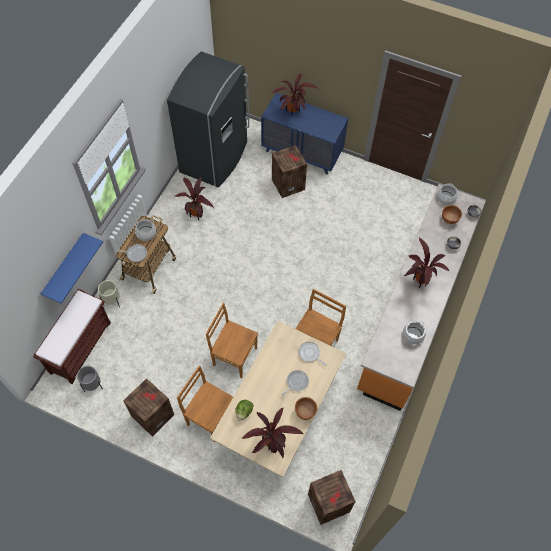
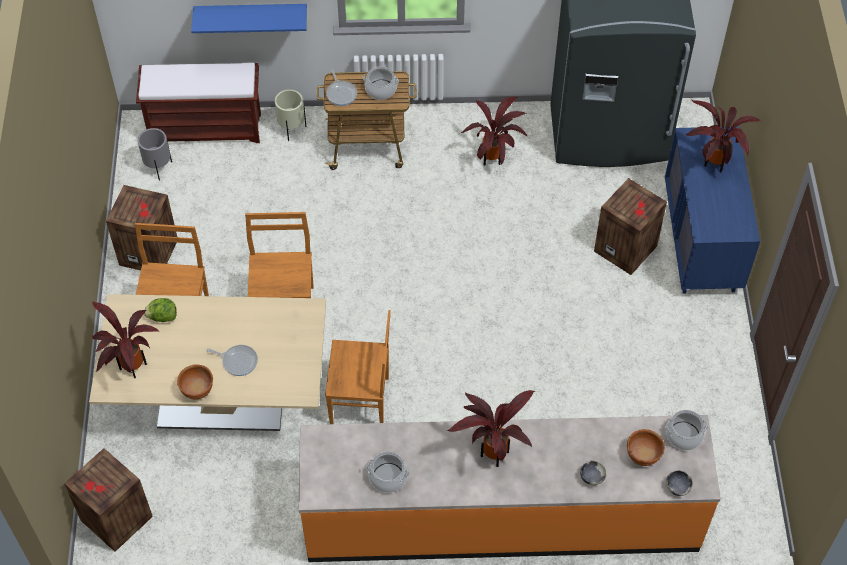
camera: 65 degrees right, 5 degrees down
frying pan [299,342,327,366] -> none

